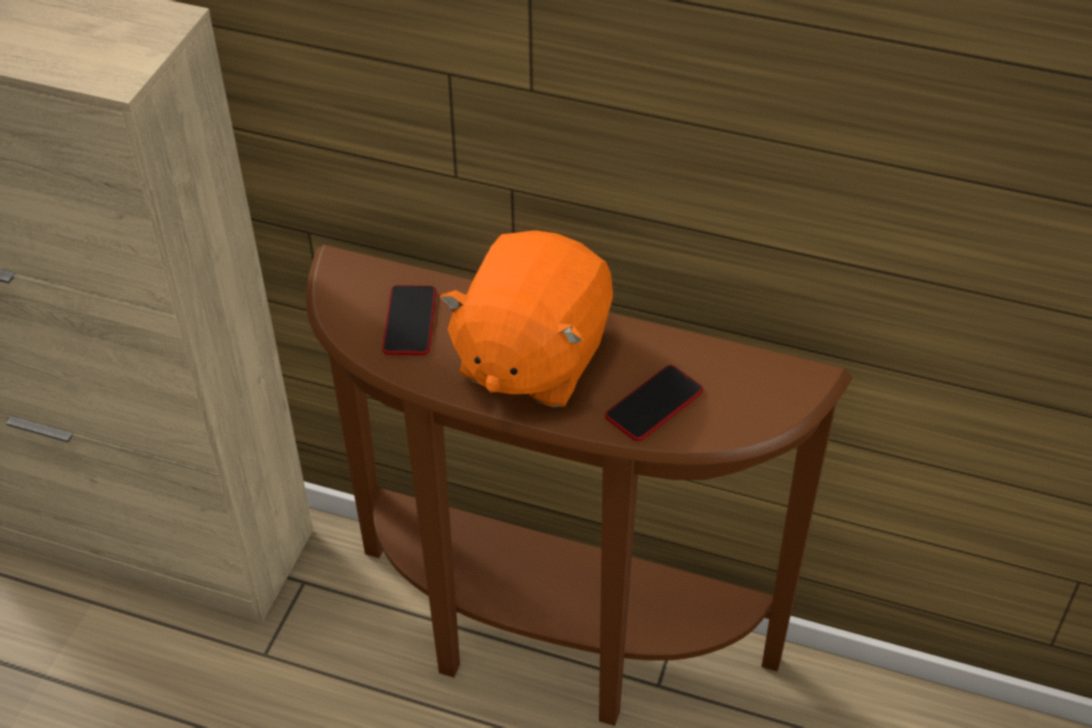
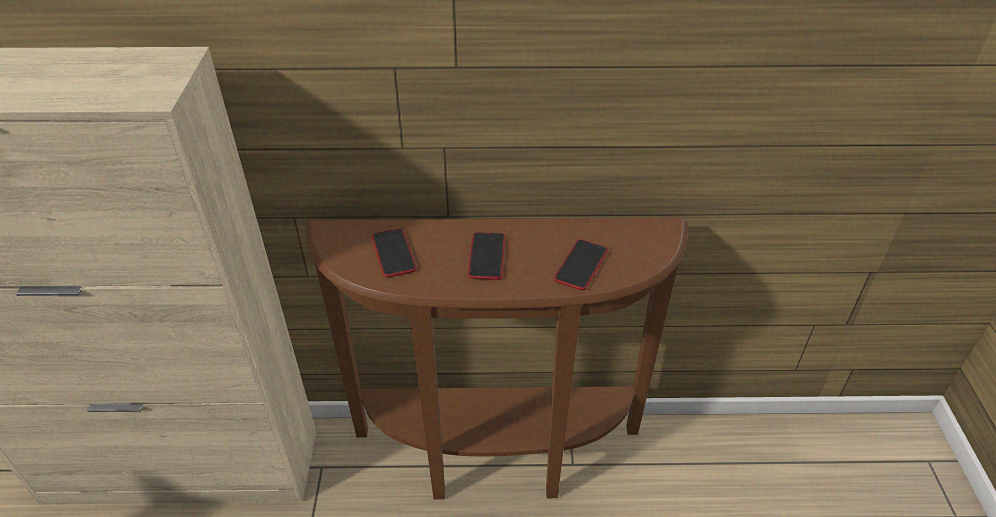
camera: 20 degrees left, 5 degrees down
orange plush toy [440,230,613,407] -> phone [468,232,505,280]

